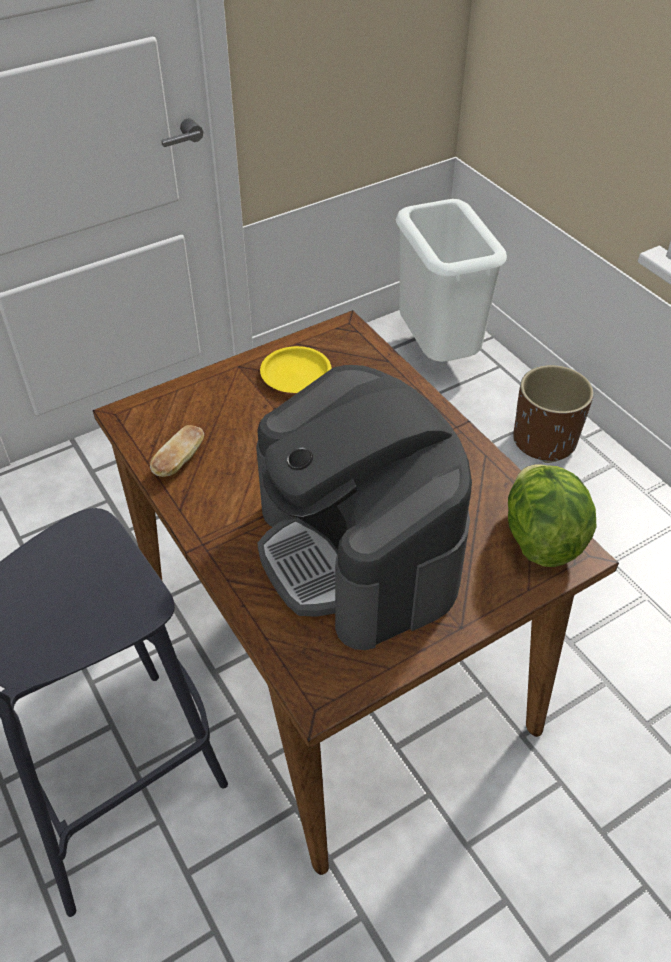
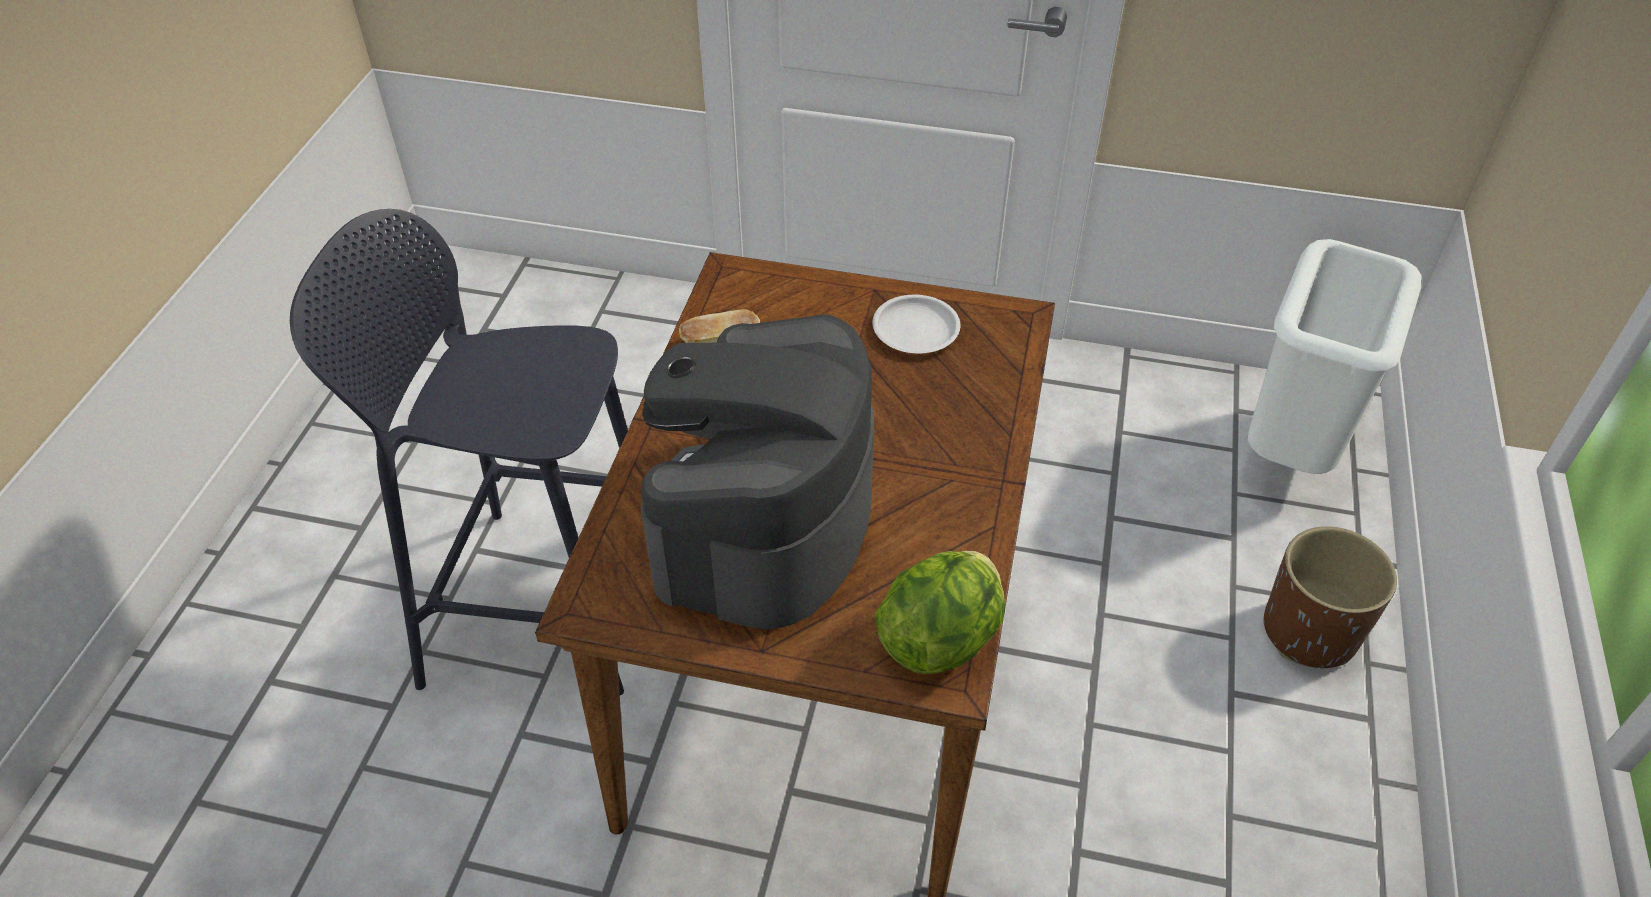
camera: 45 degrees right, 0 degrees up
yellow plate [260,346,332,393] -> white plate [872,295,961,353]

